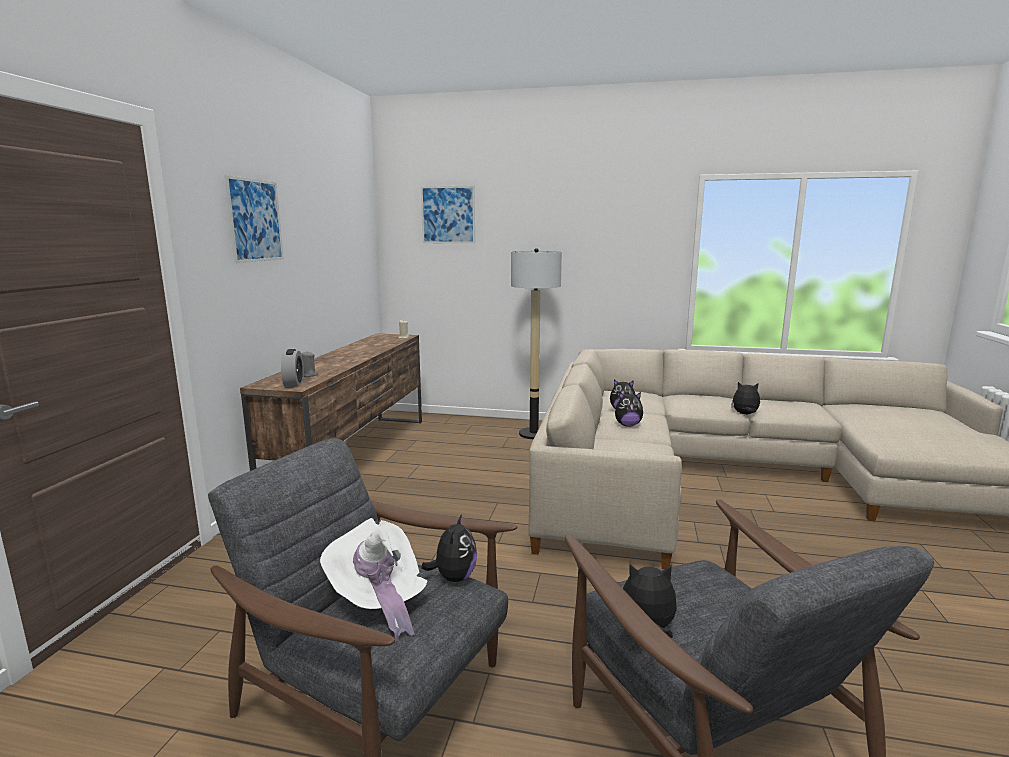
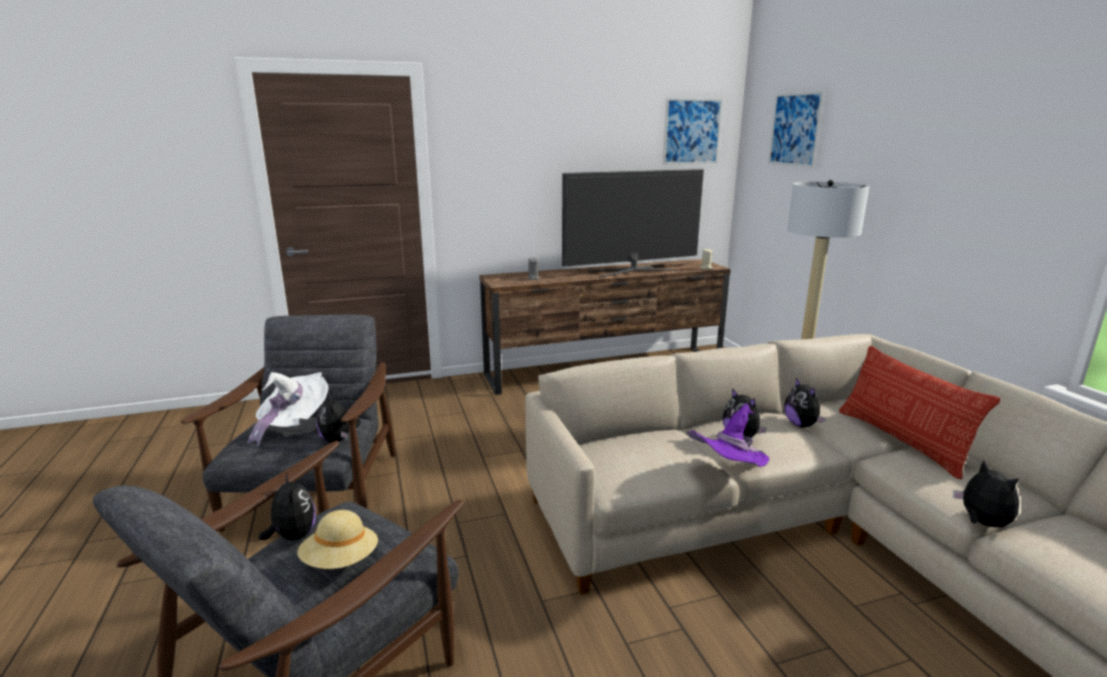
camera: 60 degrees right, 5 degrees up
picture [224,175,284,263] -> picture moved to [663,98,723,164]
alarm clock [281,349,304,387] -> none
plush toy [421,514,477,582] -> plush toy turned 90 degrees clockwise [316,392,361,443]
none -> beige hat [297,510,378,569]
none -> television [562,169,704,278]
none -> purple hat [687,403,769,467]
none -> pillow [839,346,1000,479]

